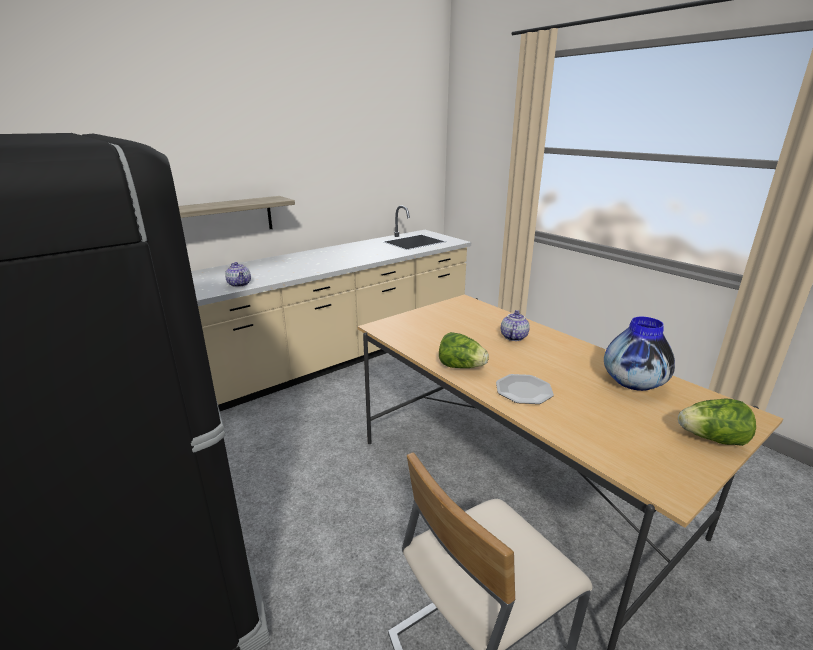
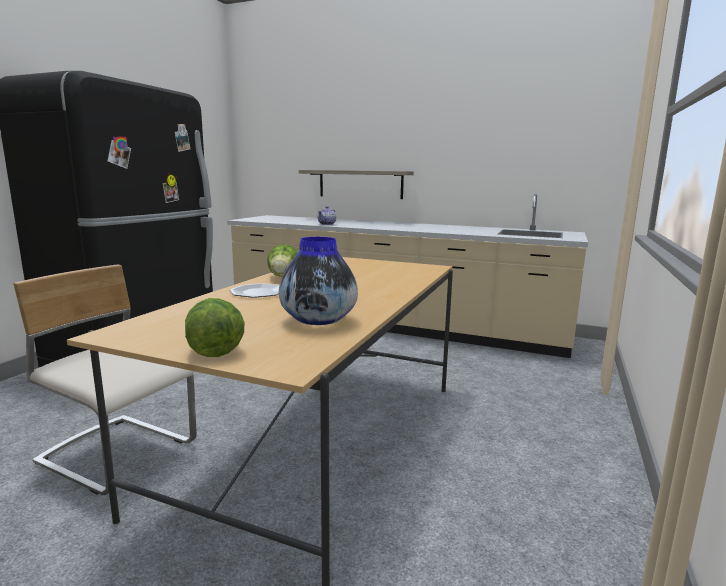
camera: 60 degrees right, 10 degrees down
teapot [501,310,530,341] -> none

